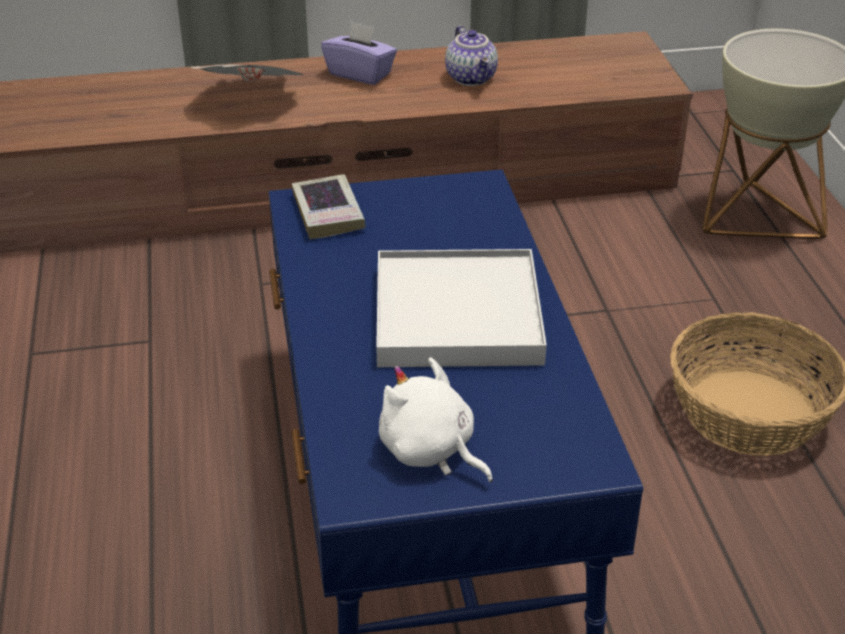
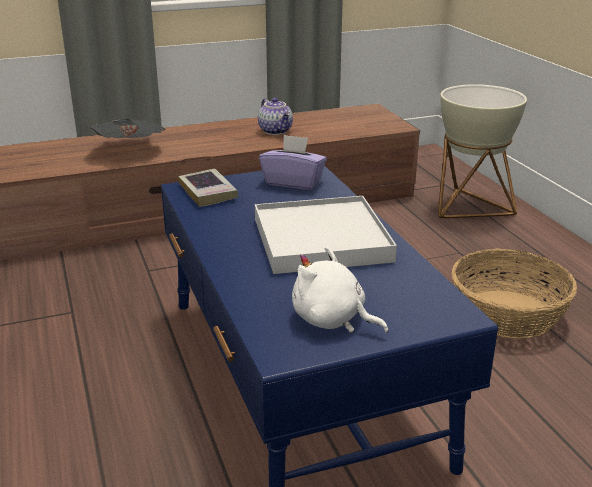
camera: 10 degrees left, 10 degrees down
purple tissue box [321,21,397,85] -> purple tissue box moved to [259,135,327,190]

